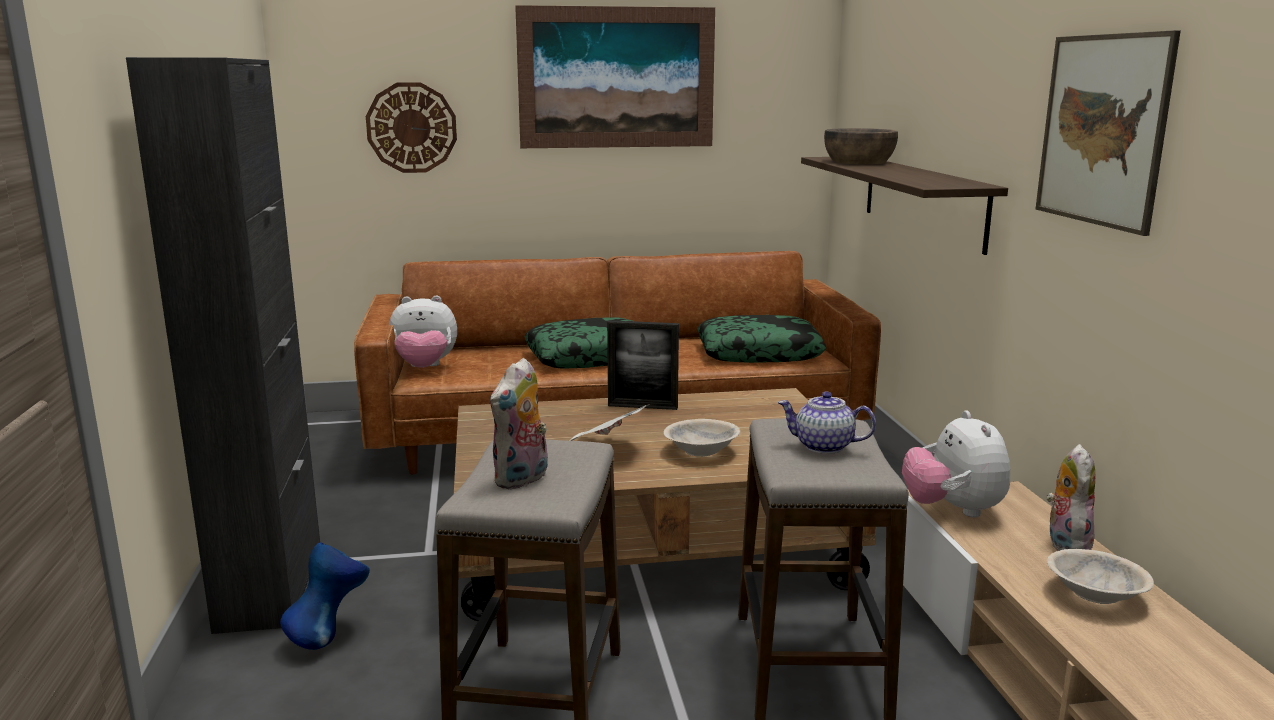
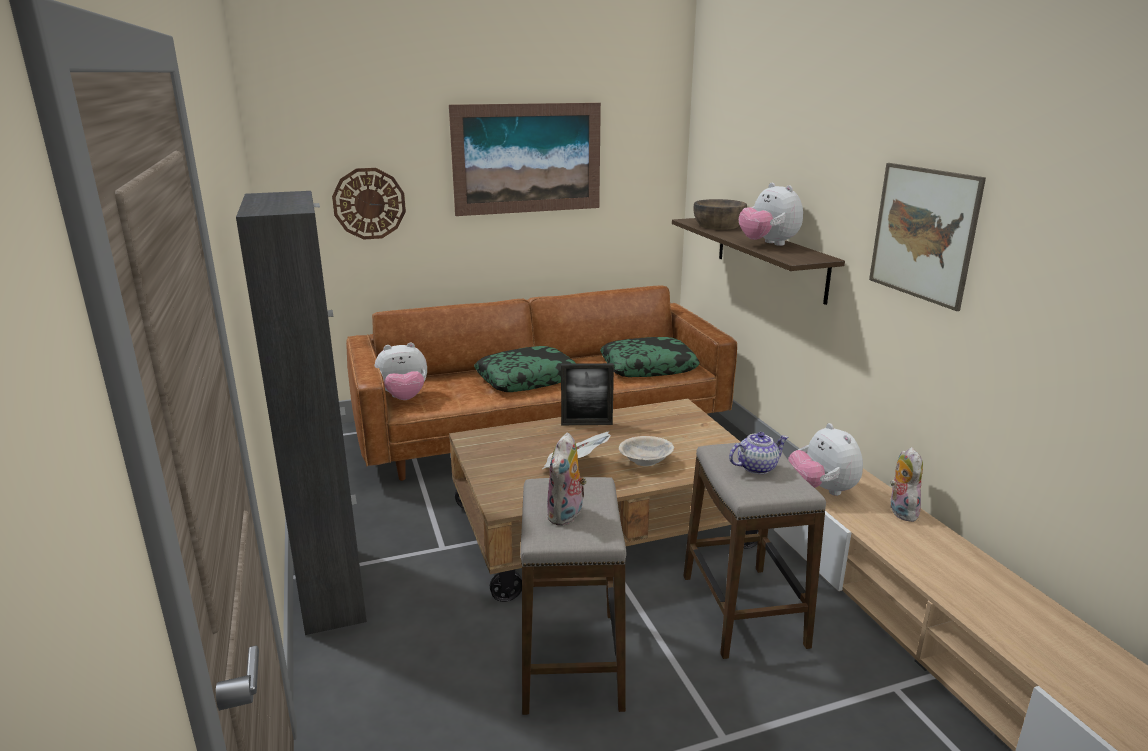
camera: 10 degrees left, 5 degrees up
blue vase [280,542,370,650] -> none
teapot [778,391,876,454] -> teapot turned 150 degrees clockwise [729,432,788,474]
beige bowl [1047,549,1154,604] -> none
none -> plush toy [739,183,803,246]

